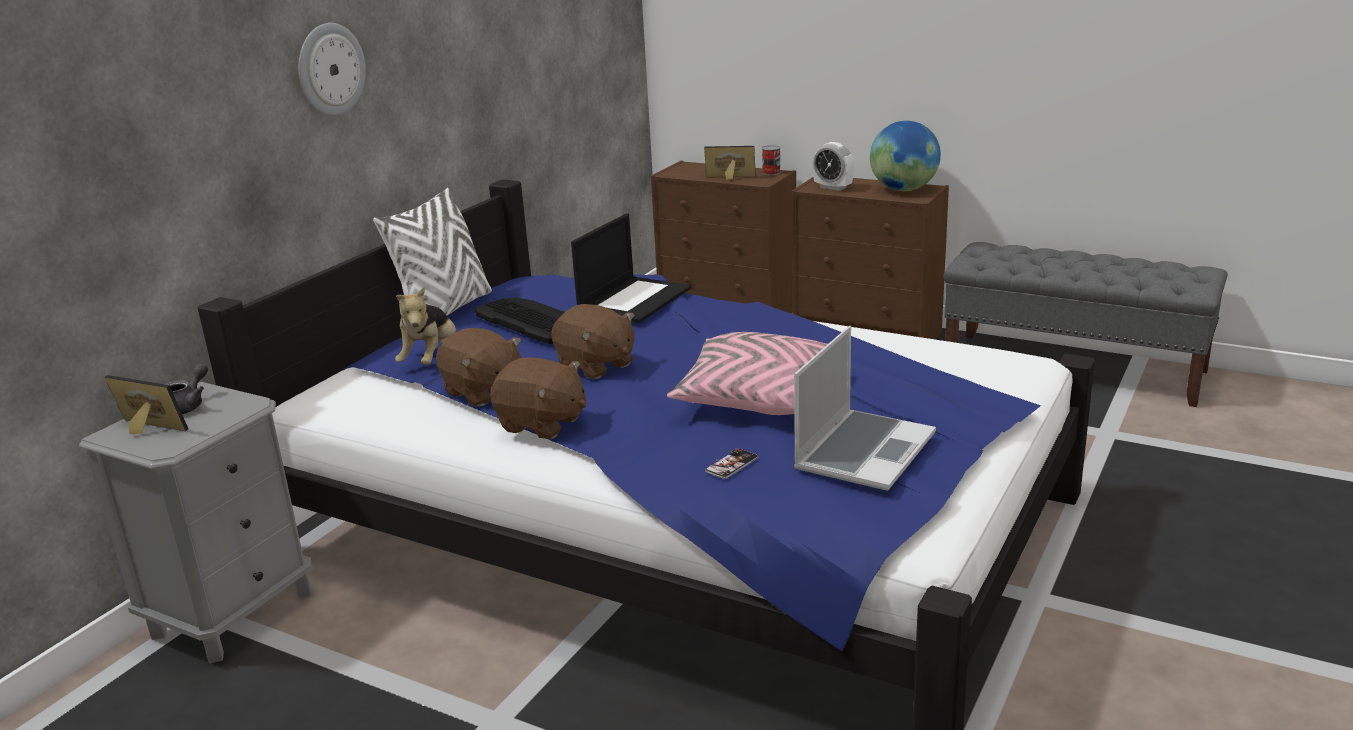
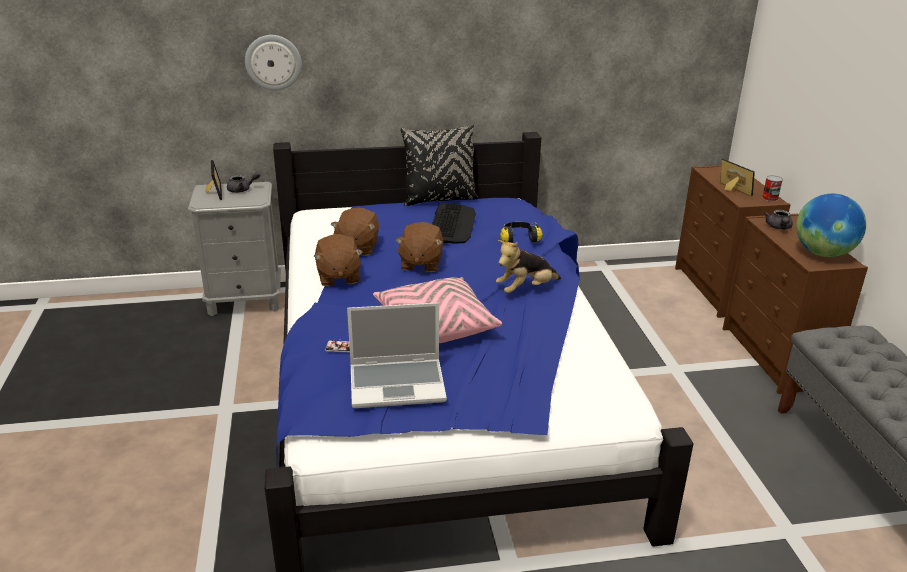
camera: 50 degrees right, 5 degrees up
wall clock [299,23,366,116] -> wall clock moved to [245,35,302,90]
white pillow [373,188,492,316] -> black pillow [401,125,479,206]
plush toy [395,287,456,365] -> plush toy moved to [496,240,561,293]
laptop [571,213,691,323] -> headphones [500,222,543,243]
alarm clock [812,142,854,191] -> grey teapot [764,210,793,230]

